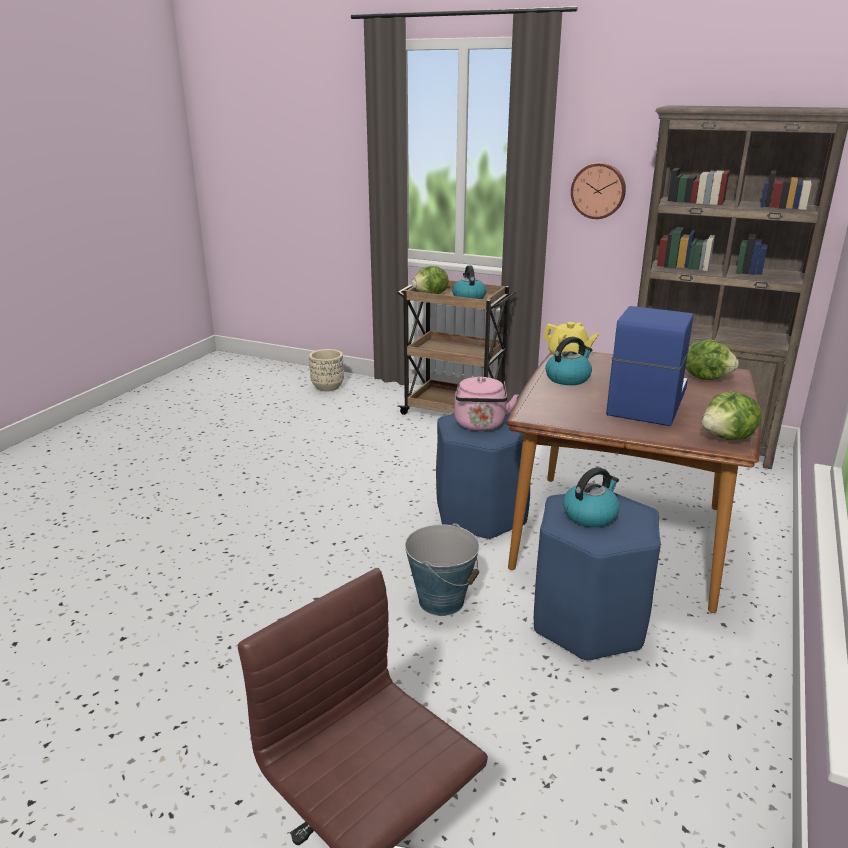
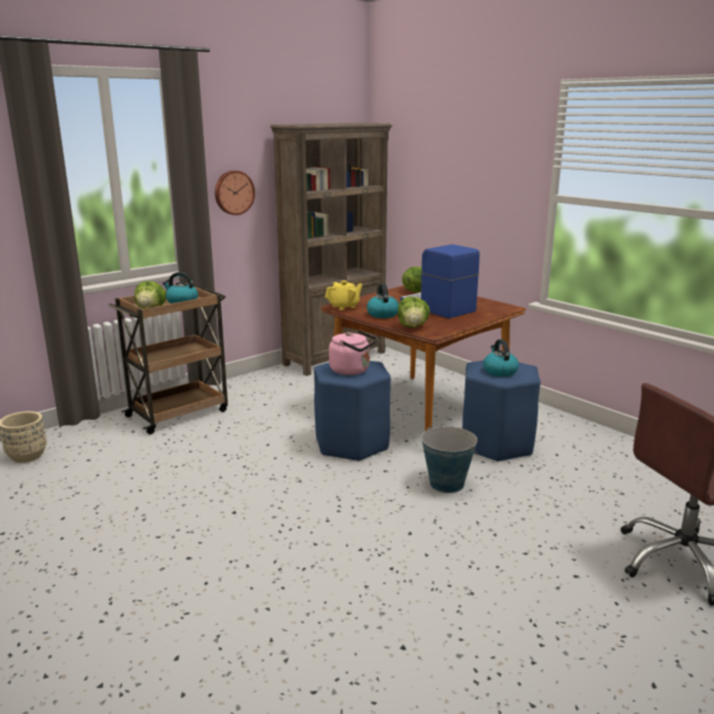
camera: 65 degrees left, 5 degrees down
lettuce [702,391,762,440] -> lettuce moved to [398,297,430,328]

